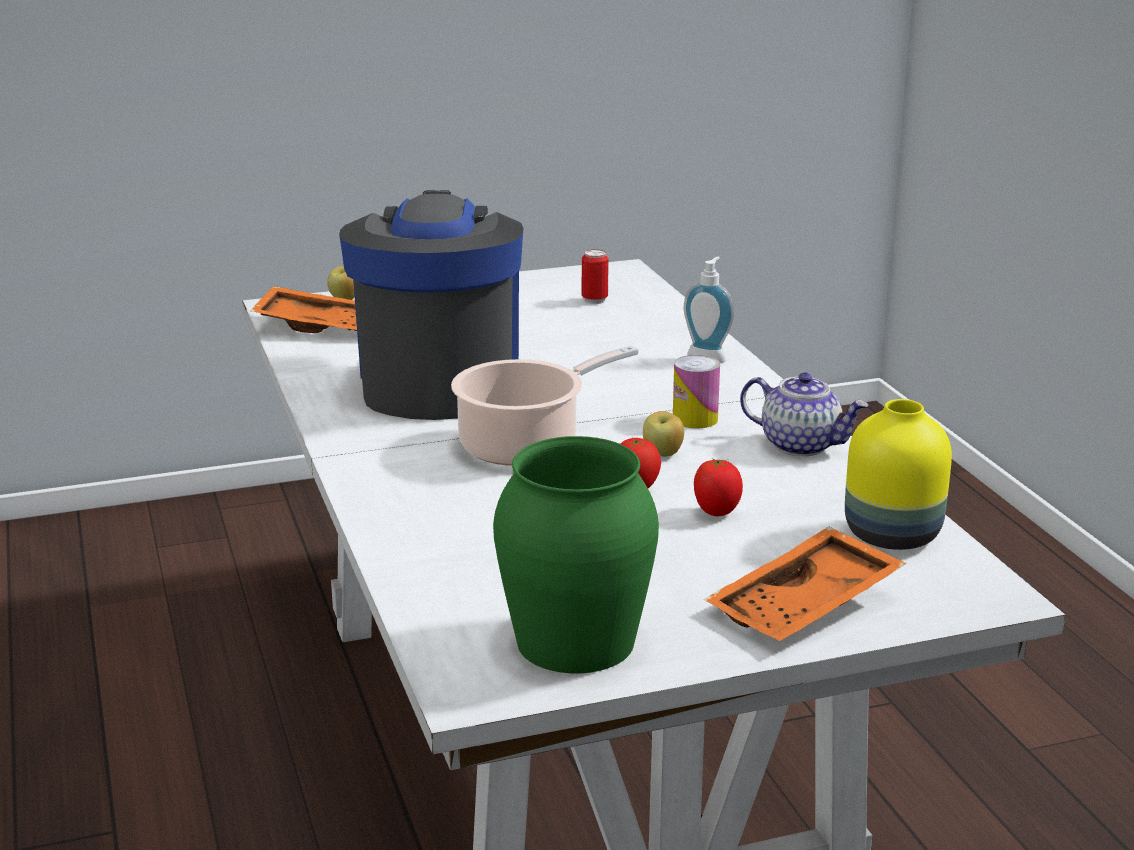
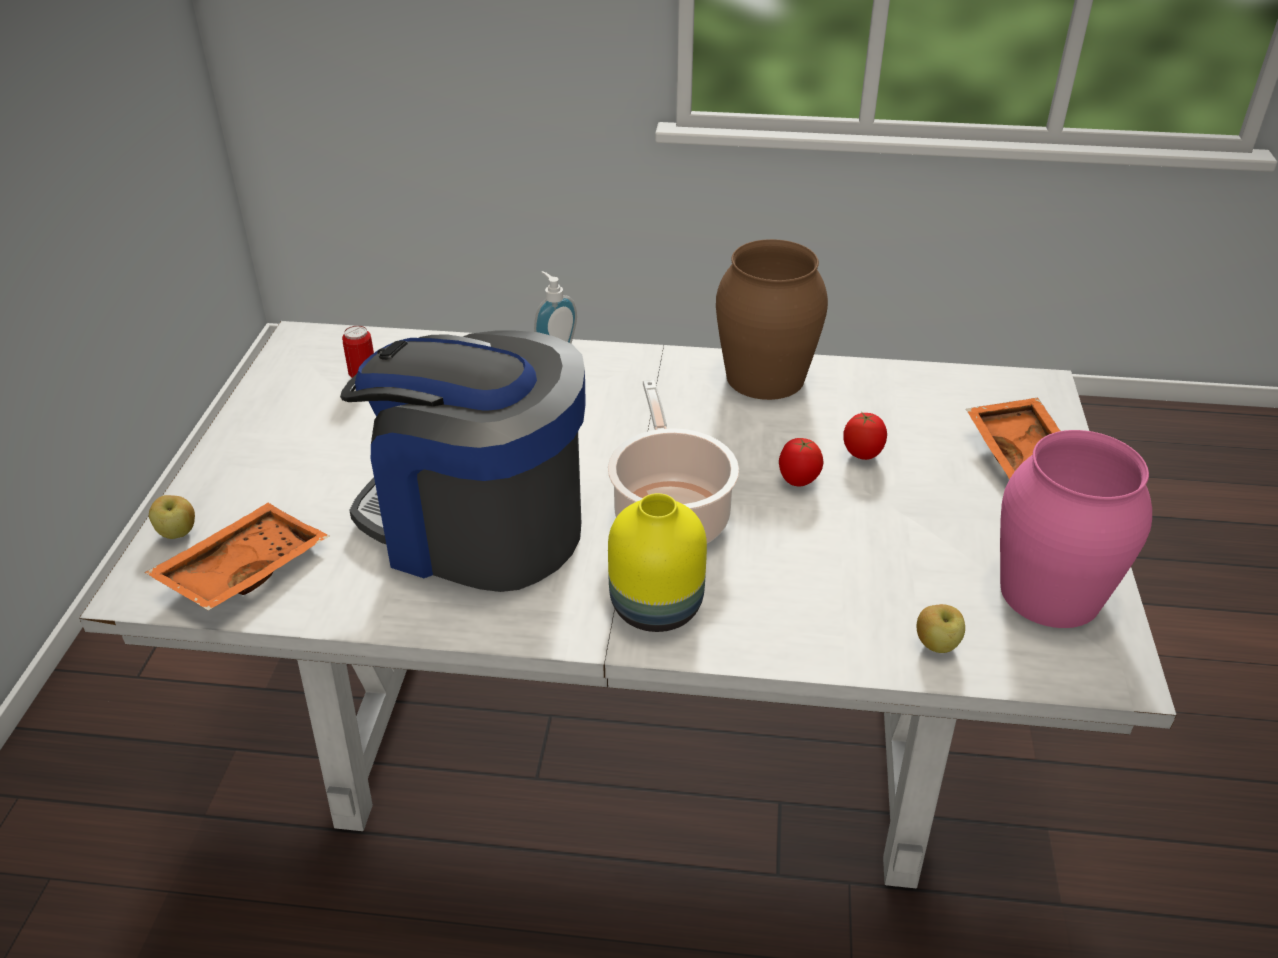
camera: 65 degrees left, 15 degrees up
green vase [493,436,659,673] -> pink vase [1000,430,1152,628]
apple [643,411,684,457] -> apple moved to [917,604,965,653]
can [673,355,720,429] -> none
teapot [740,372,869,456] -> brown vase [716,239,828,400]
yellow vase [845,399,952,550] -> yellow vase moved to [608,493,707,632]

